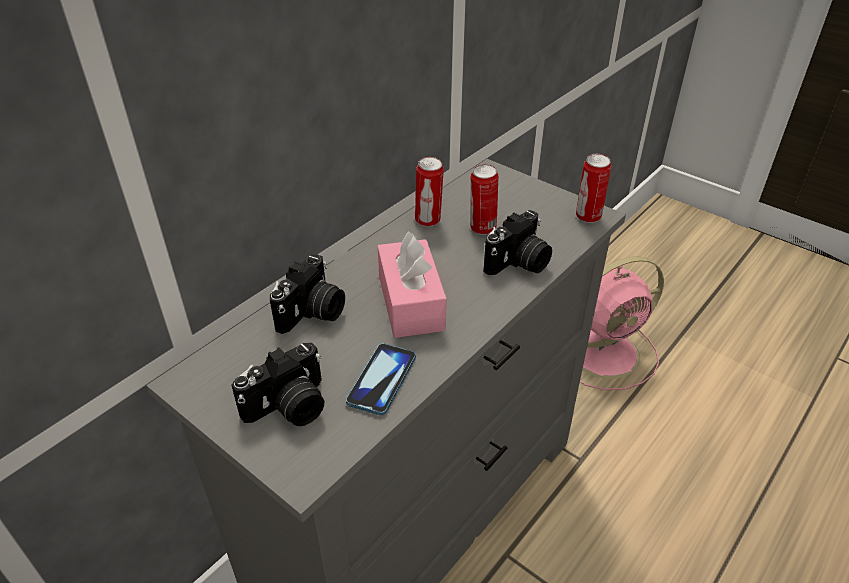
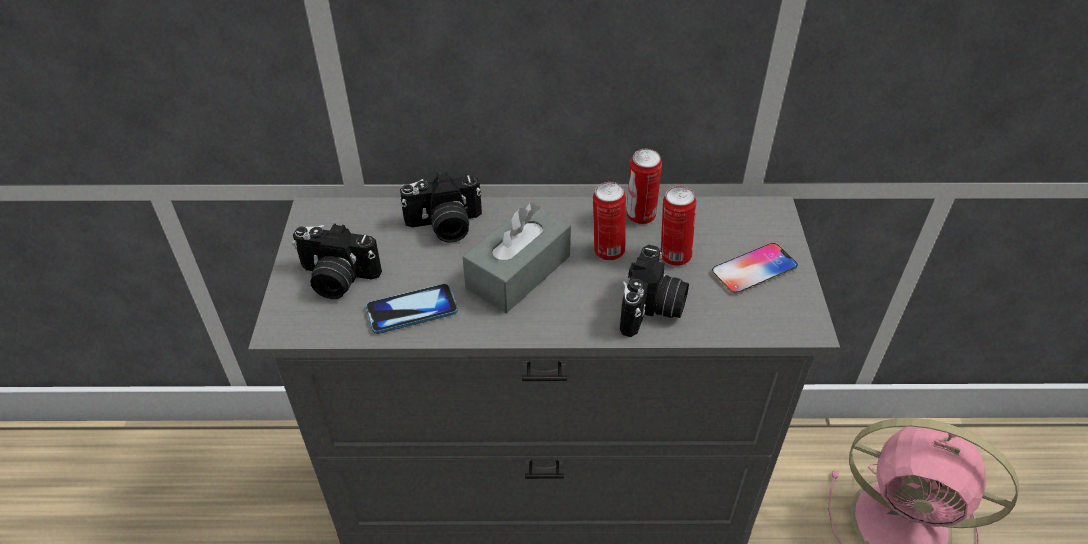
camera: 50 degrees right, 5 degrees up
pink tissue box [378,231,447,338] -> grey tissue box [463,203,571,313]
camera [483,210,552,275] -> camera turned 75 degrees counterclockwise [620,245,689,337]
can [576,154,611,223] -> can moved to [593,182,626,261]
none -> phone [712,243,798,294]

